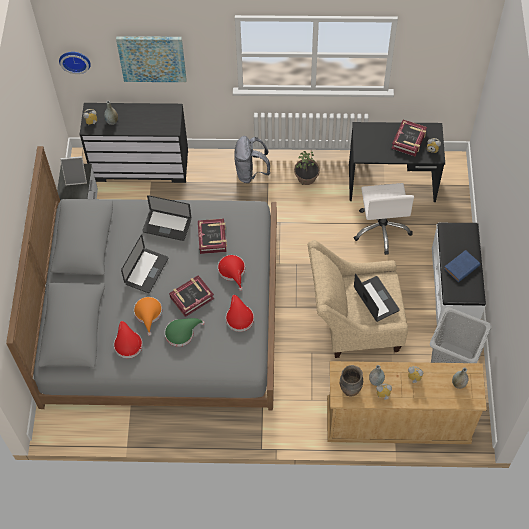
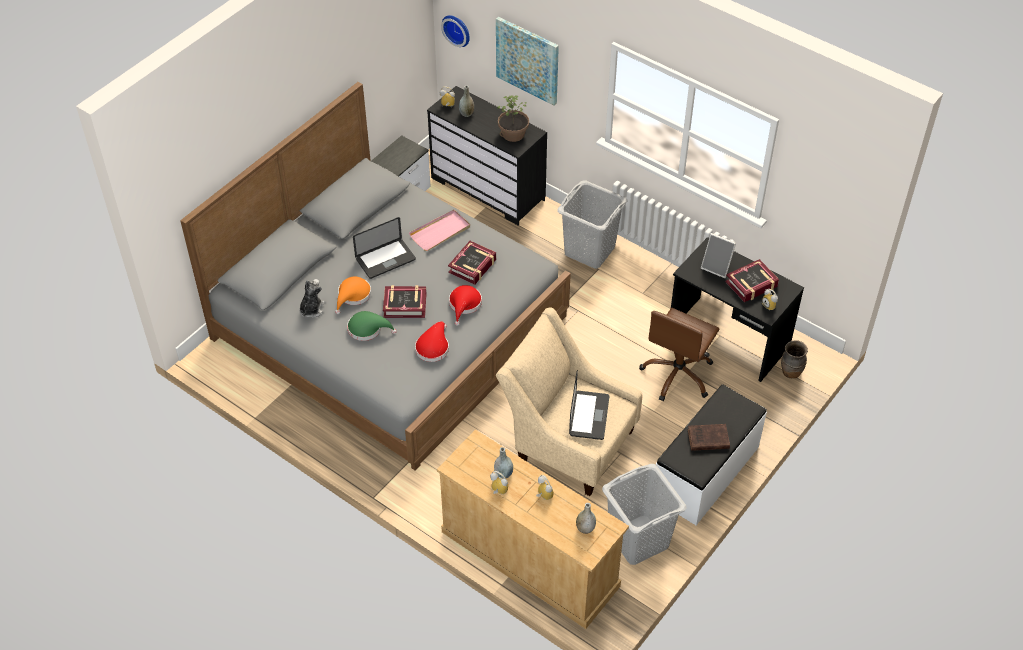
camera: 35 degrees right, 10 degrees down
picture frame [60,156,87,185] -> picture frame moved to [701,233,736,278]
red hat [114,321,143,358] -> plush toy [299,279,325,318]
laptop [142,195,191,241] -> pink tray [409,210,470,251]
grey backpack [234,136,270,183] -> grey laundry basket [557,180,627,269]
potted plant [294,151,320,185] -> potted plant moved to [497,95,529,142]
brown vase [340,365,363,397] -> brown vase moved to [781,340,808,378]
white office chair [354,183,414,255] -> brown office chair [639,308,719,401]
blue book [444,250,480,282] -> brown book [688,424,730,451]

